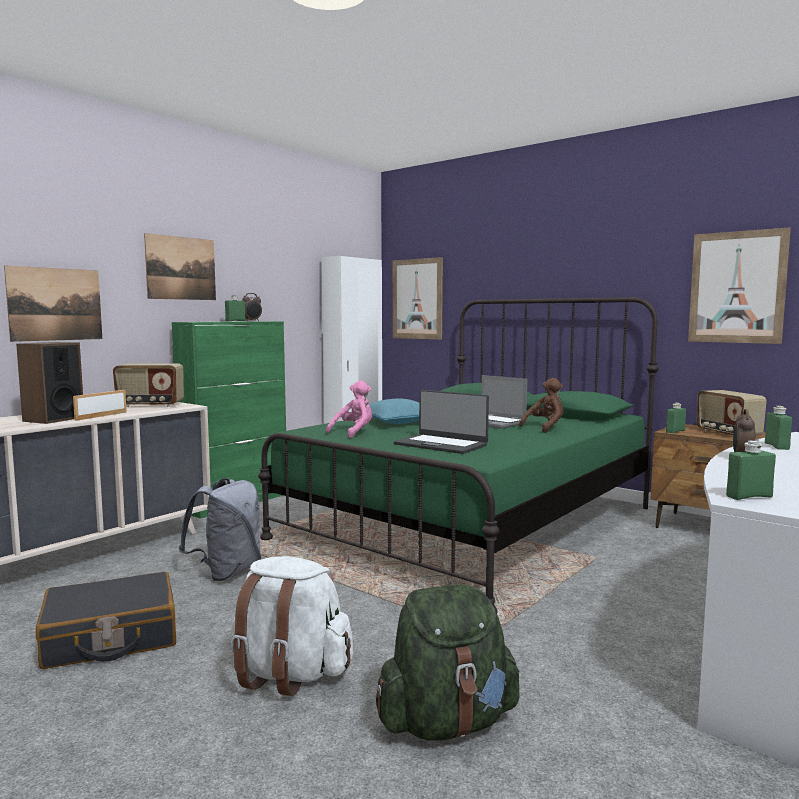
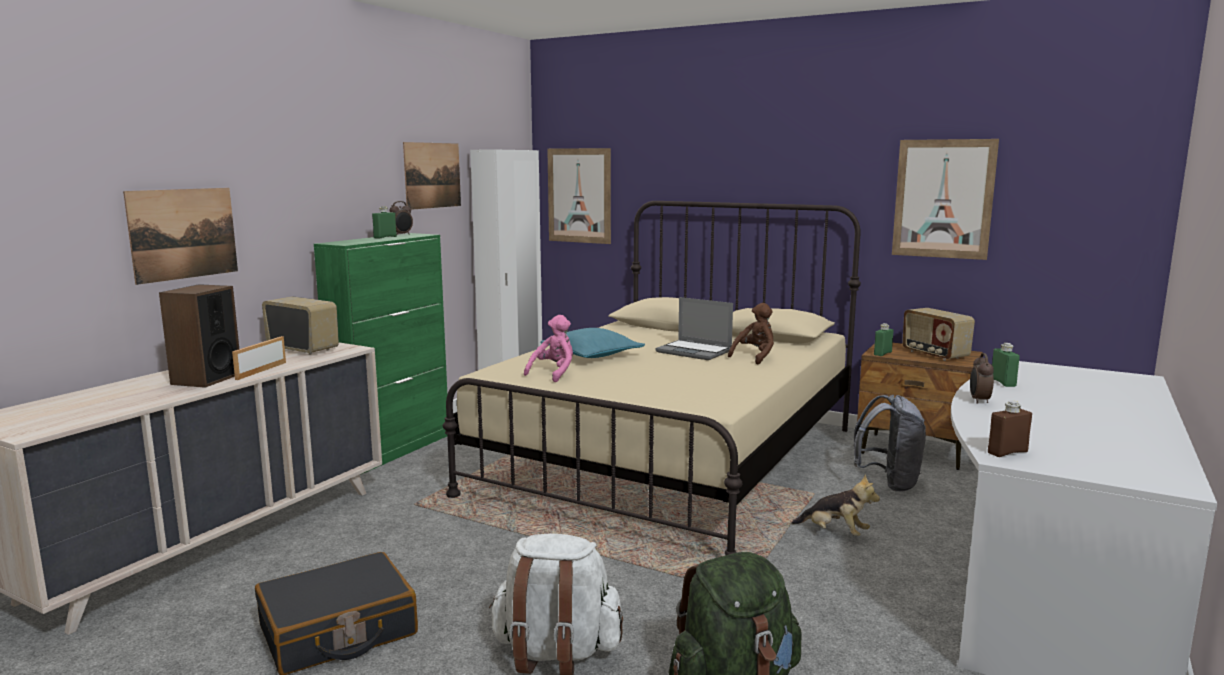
camera: 10 degrees left, 5 degrees up
radio [113,363,184,407] -> radio turned 135 degrees counterclockwise [262,296,339,355]
picture [144,233,216,300] -> picture moved to [403,142,461,210]
grey backpack [179,478,261,582] -> grey backpack moved to [853,395,926,492]
green bed [258,297,659,615] -> beige bed [443,201,861,555]
laptop [394,390,489,454] -> none
green bottle [726,441,776,500] -> brown bottle [988,401,1032,457]
none -> plush toy [791,475,880,536]

